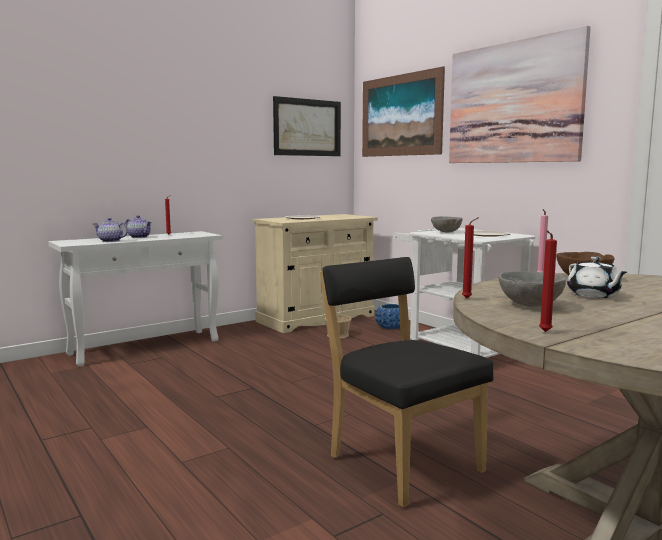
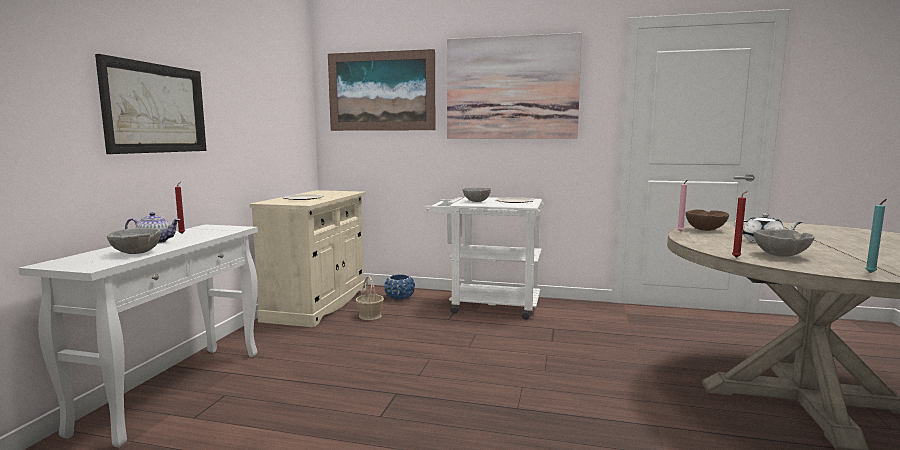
camera: 40 degrees left, 0 degrees up
teapot [93,218,128,242] -> grey bowl [107,228,161,254]
picture [273,96,341,156] -> picture moved to [95,54,207,154]
black chair [320,257,494,507] -> none
red candle [539,230,557,332] -> turquoise candle [865,199,887,273]

